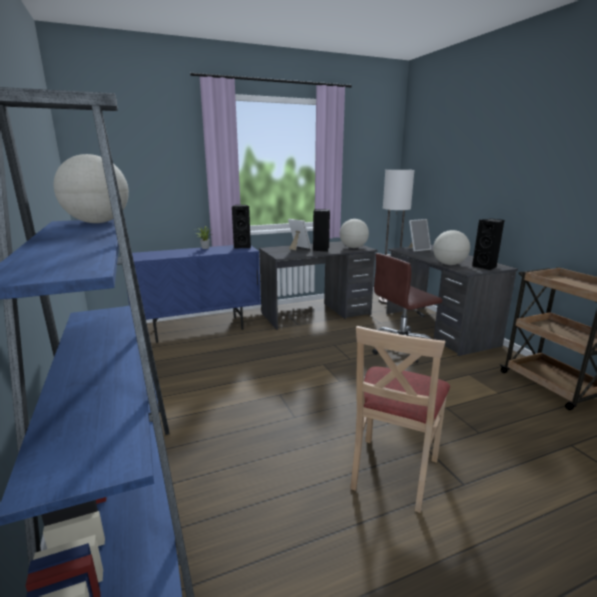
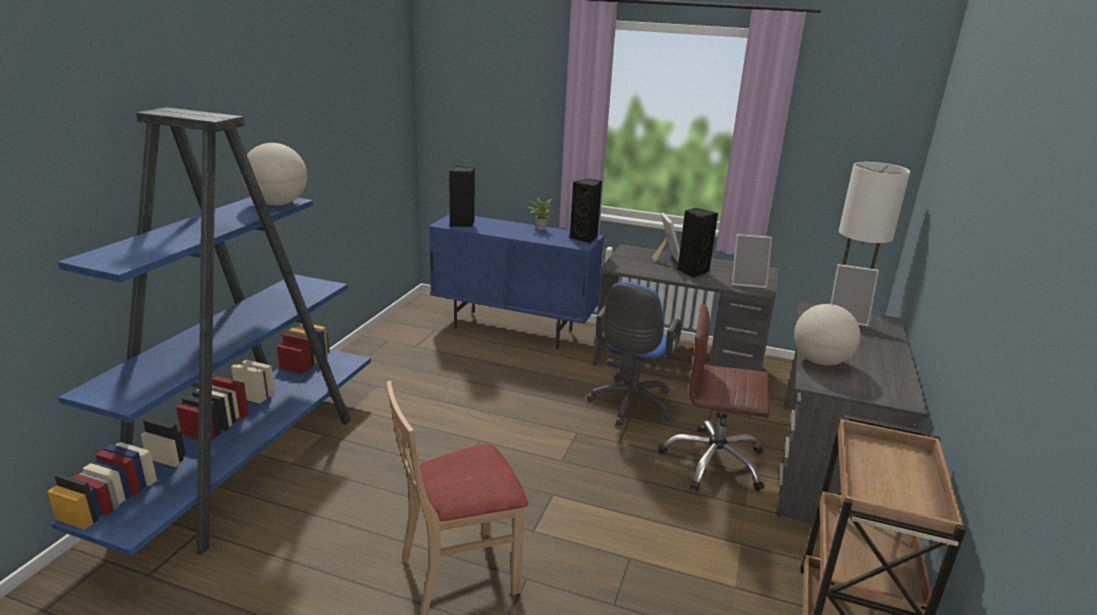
camera: 40 degrees right, 5 degrees up
globe [340,219,369,248] -> picture frame [731,234,772,288]
black speaker [472,219,504,270] -> black speaker moved to [449,166,475,227]
none -> blue office chair [587,282,682,426]

